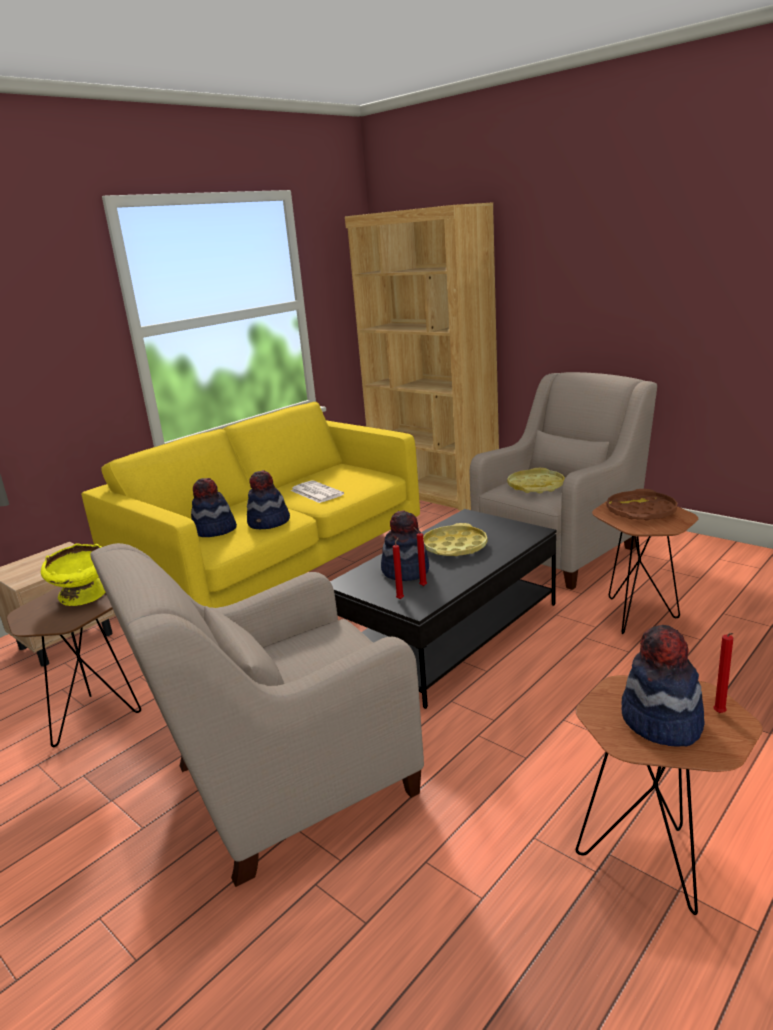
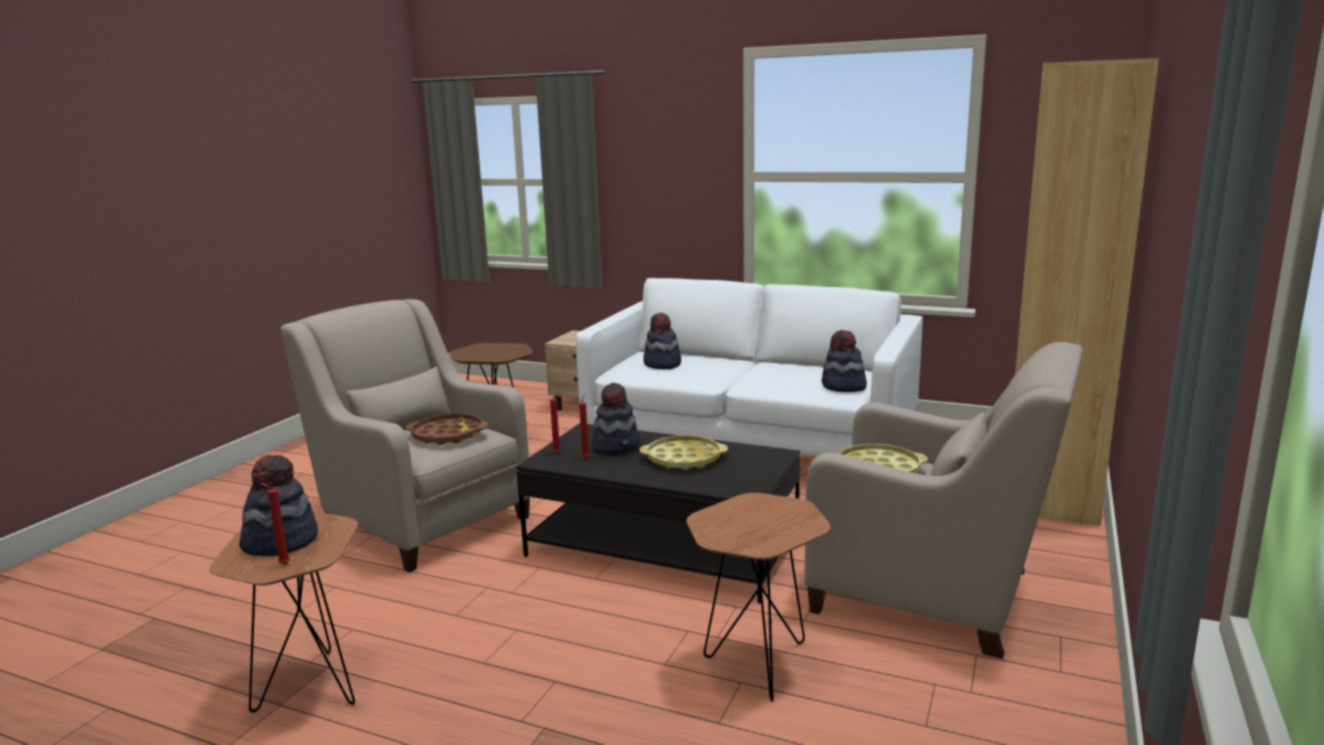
camera: 70 degrees right, 5 degrees down
yellow bowl [41,543,105,606] -> none
yellow sofa [81,402,420,608] -> white sofa [576,278,923,456]
hat [247,470,290,529] -> hat moved to [822,330,867,392]
newspaper [291,480,344,503] -> none
brown tray [607,489,677,521] -> brown tray moved to [405,414,489,445]

